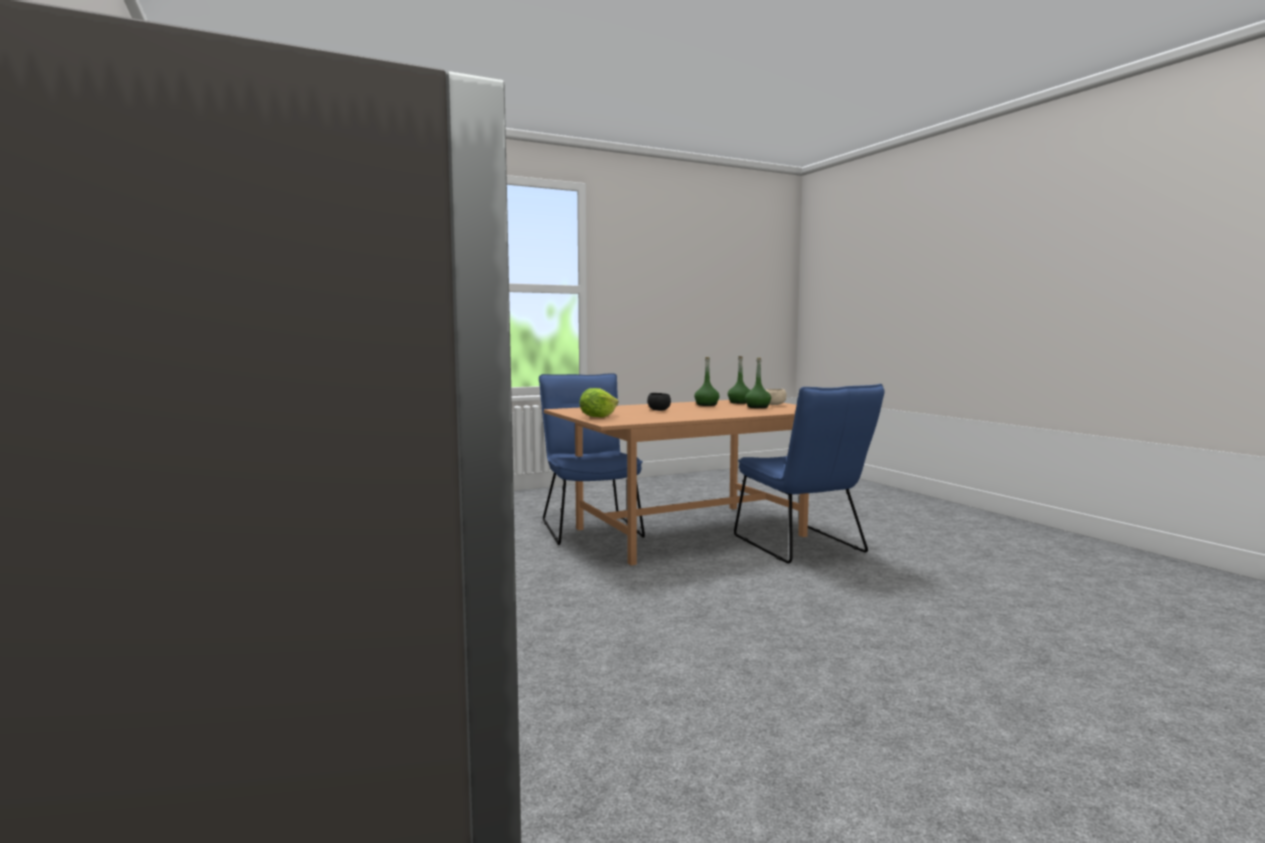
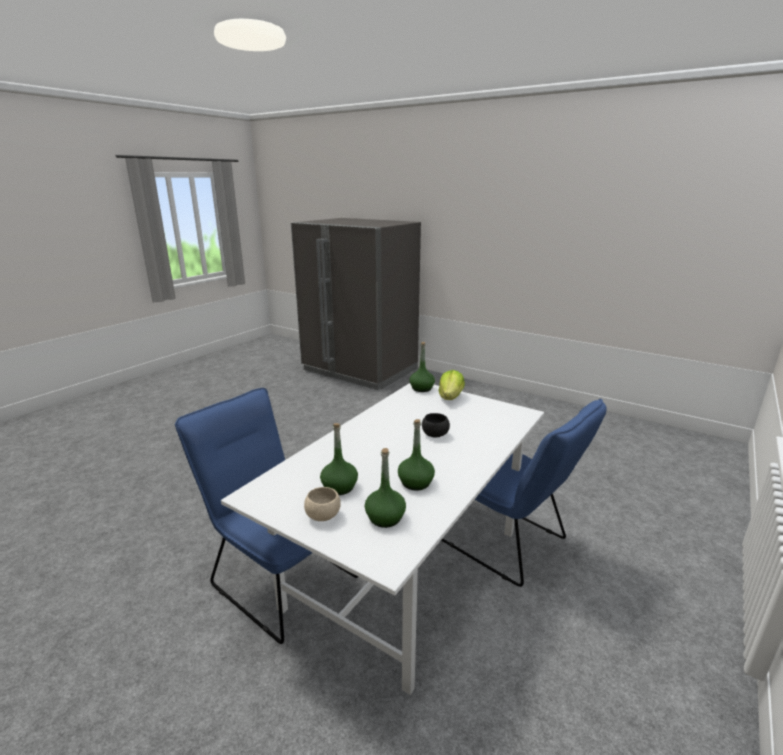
camera: 150 degrees right, 15 degrees up
brown dining table [544,400,809,566] -> white dining table [221,383,544,695]
none -> green bottle [410,342,435,392]

